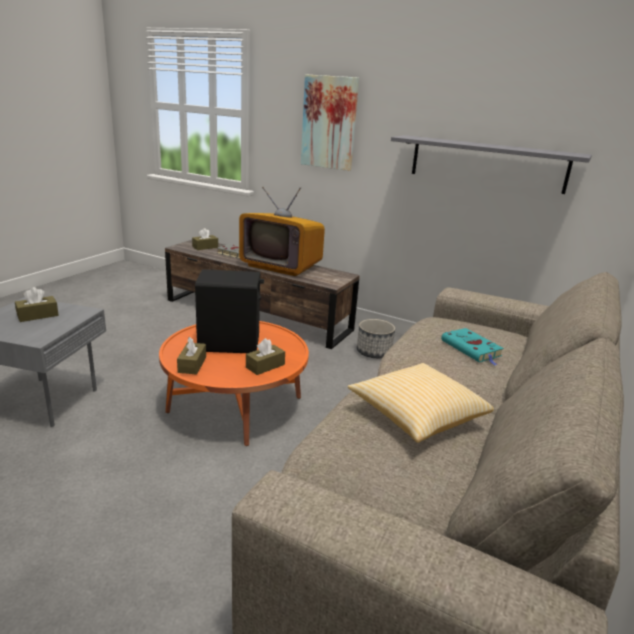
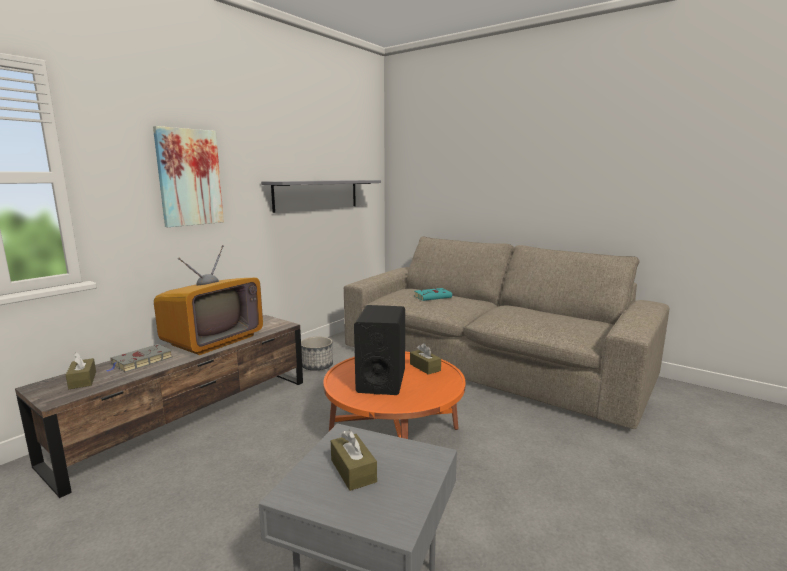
camera: 80 degrees left, 10 degrees down
brown tissue box [177,337,206,375] -> none
pillow [348,363,494,443] -> none

